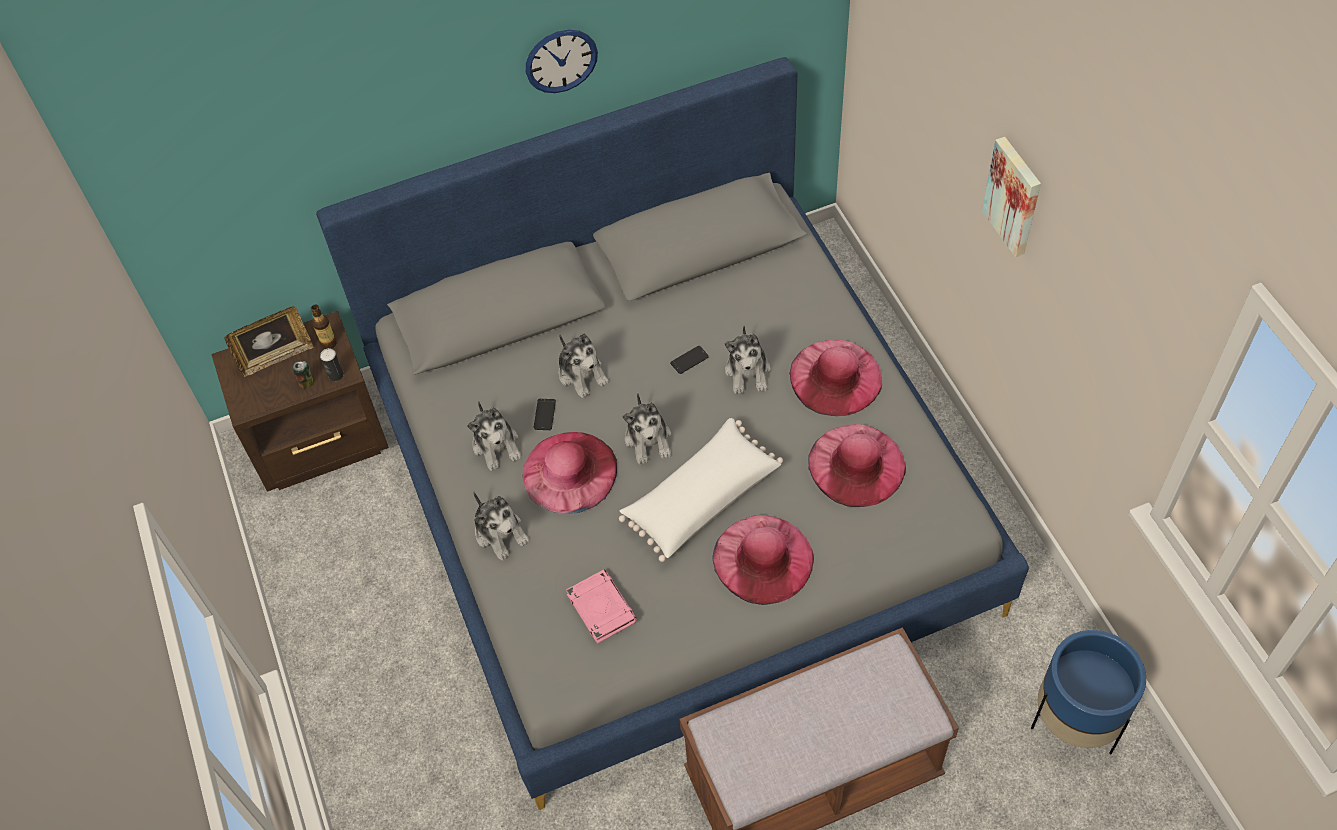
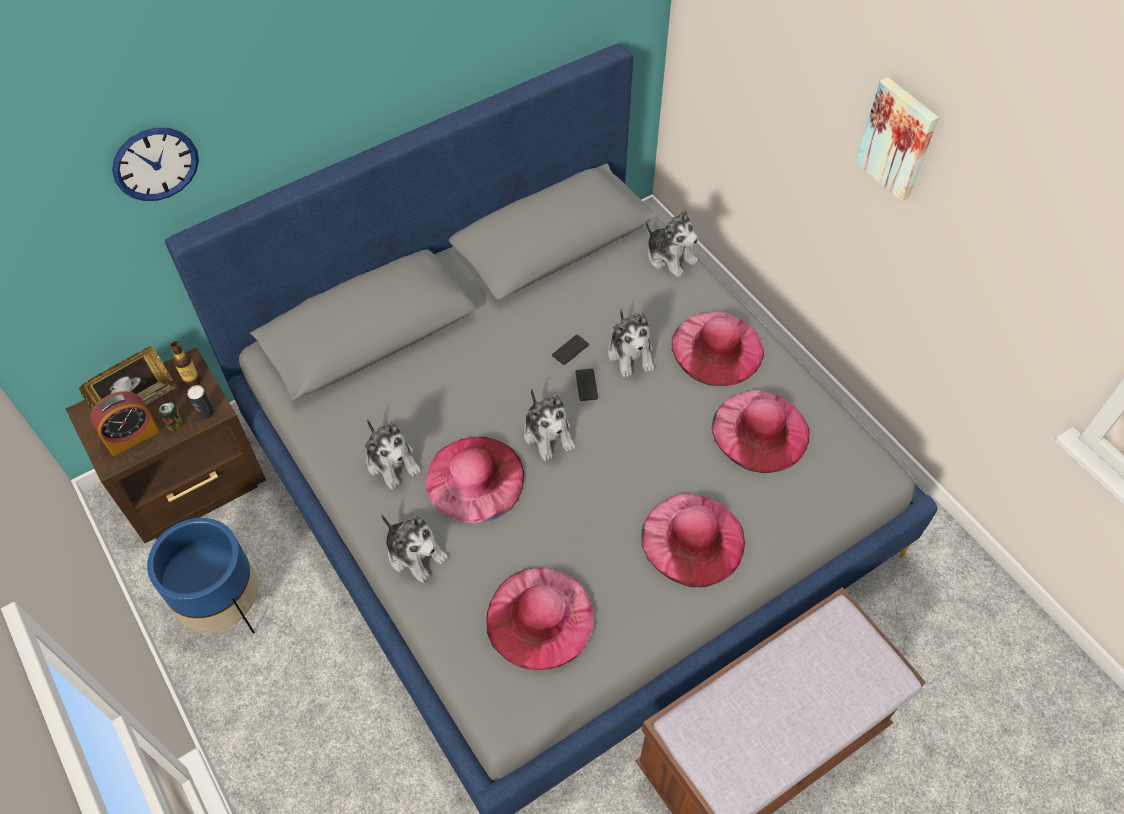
camera: 15 degrees left, 0 degrees up
wall clock [526,30,598,93] -> wall clock moved to [112,128,199,201]
phone [533,399,556,430] -> phone moved to [575,369,598,401]
plush toy [559,333,609,398] -> plush toy moved to [645,210,698,277]
pink book [566,570,637,644] -> pink hat [487,568,594,670]
white pillow [619,418,783,562] -> none
blue planter [1031,630,1146,754] -> blue planter moved to [147,518,258,634]
none -> alarm clock [91,391,160,456]

